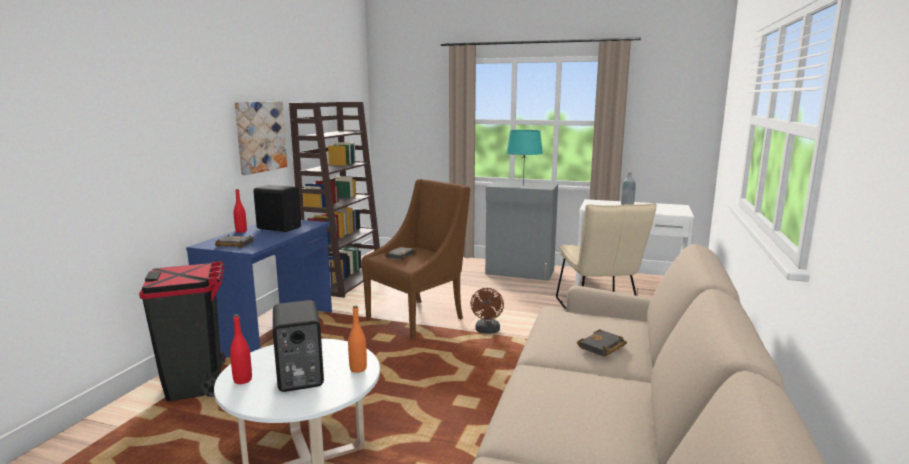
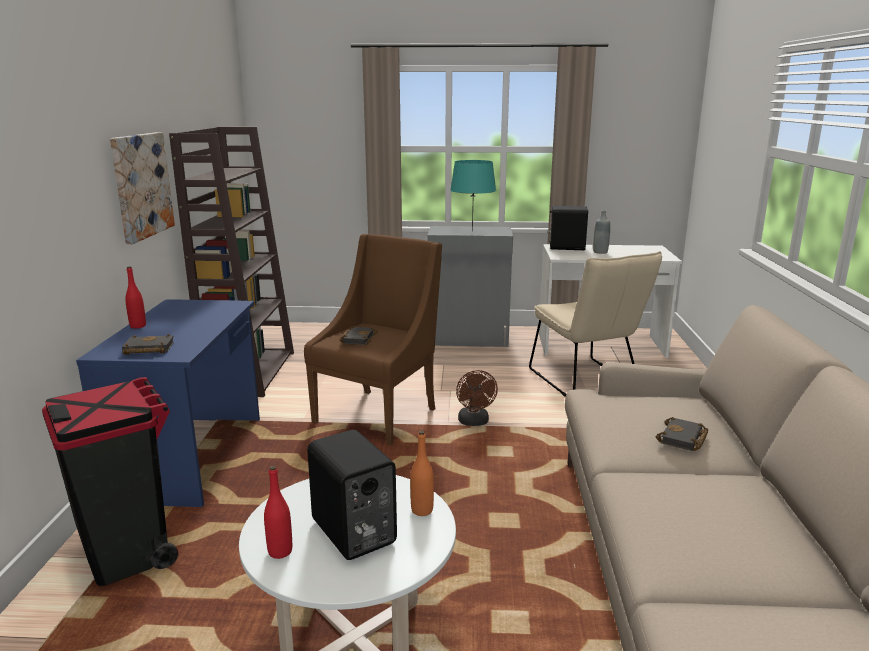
camera: 15 degrees left, 5 degrees up
black speaker [253,185,301,232] -> black speaker moved to [548,206,588,250]

